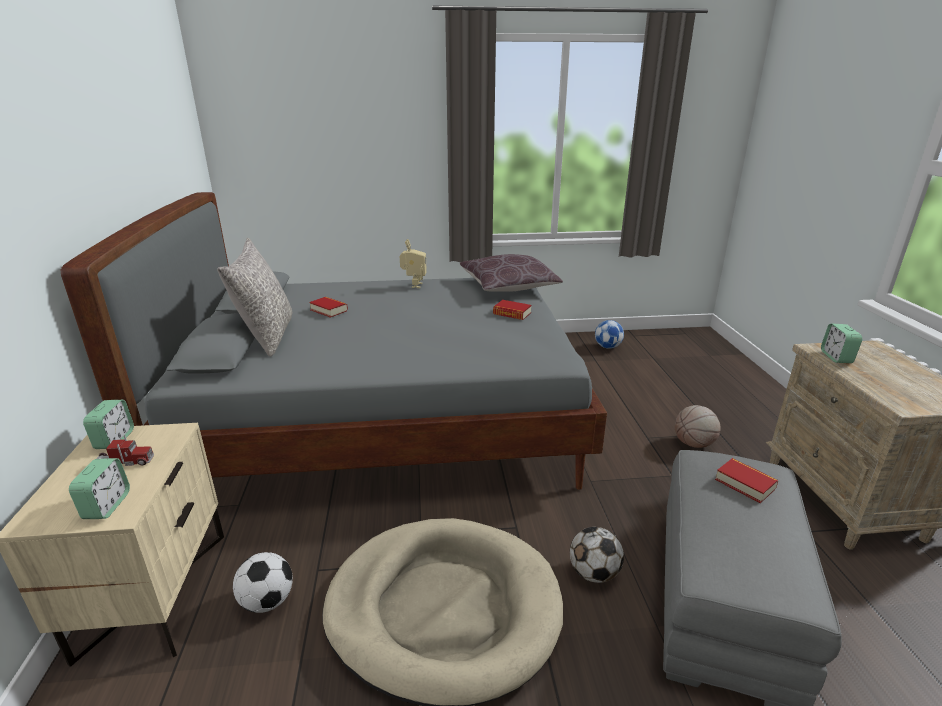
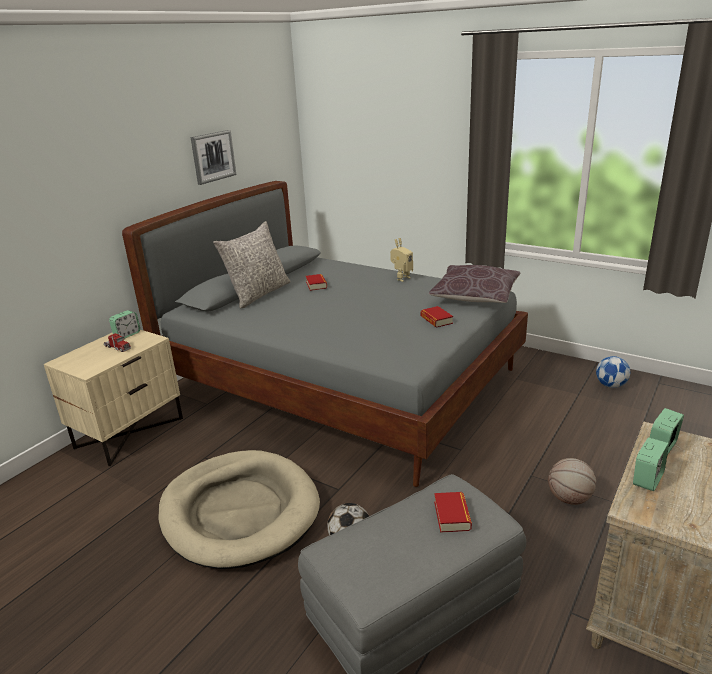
camera: 40 degrees right, 0 degrees up
alarm clock [69,458,130,519] -> alarm clock moved to [633,437,669,491]
football [233,552,293,613] -> none
none -> picture [191,130,236,185]

